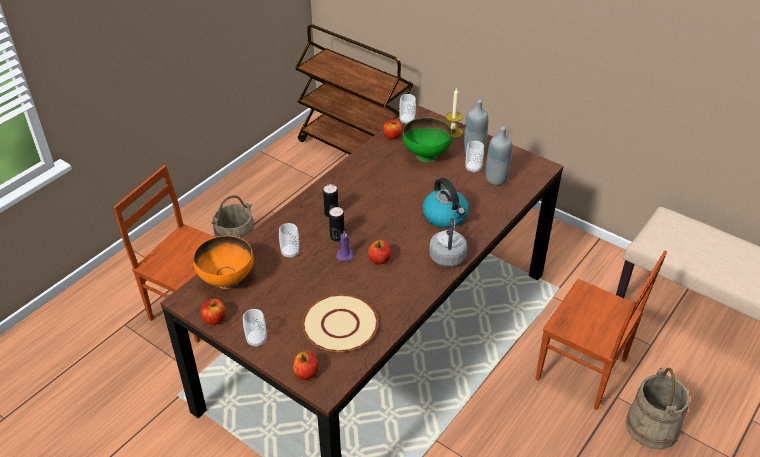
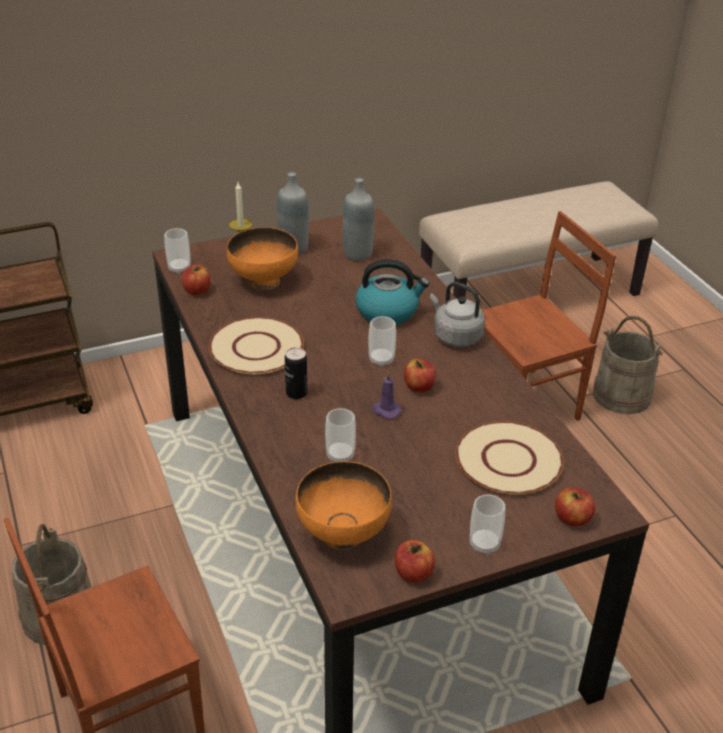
camera: 60 degrees left, 5 degrees down
can [329,207,344,241] -> none
green bowl [403,117,453,163] -> orange bowl [227,227,298,290]
cup [466,141,484,173] -> cup moved to [369,316,396,367]
none -> beige plate [209,317,304,374]

